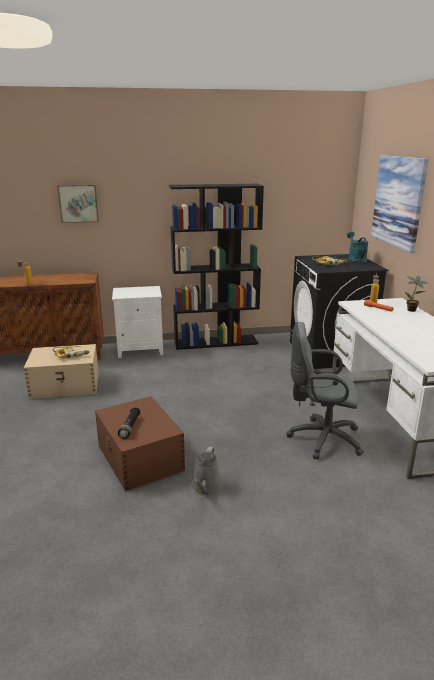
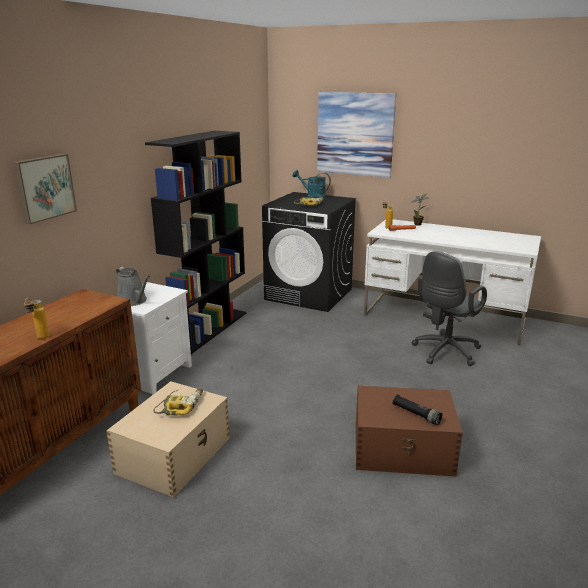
camera: 55 degrees left, 0 degrees up
grey watering can [191,447,223,496] -> grey watering can moved to [116,267,150,306]

